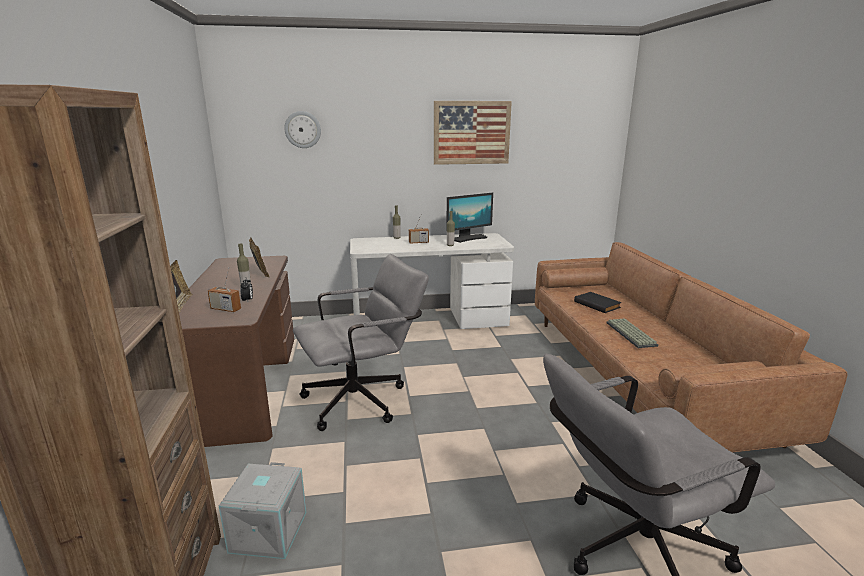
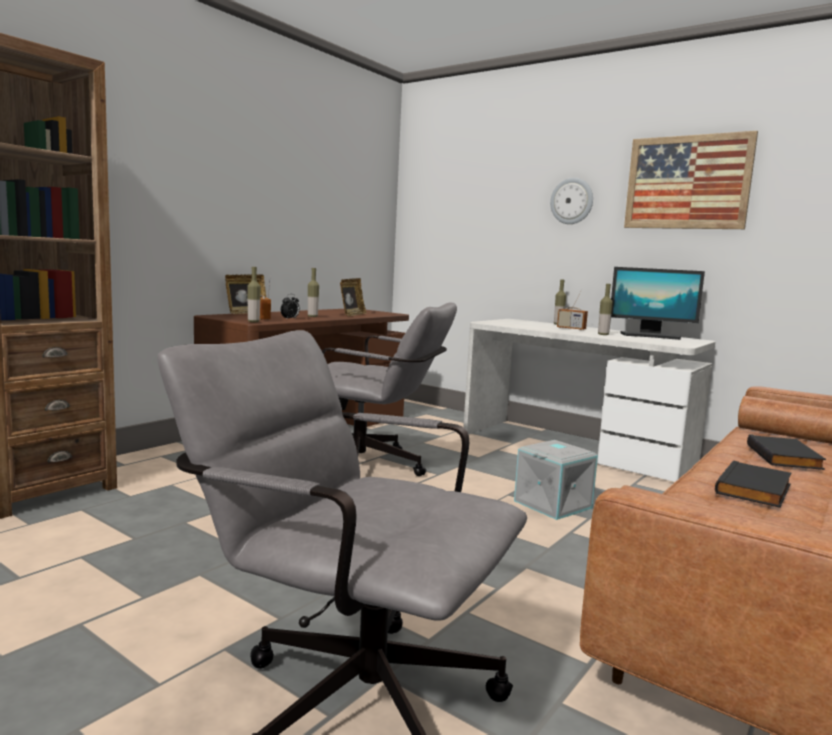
camera: 45 degrees right, 10 degrees down
grey storage box [219,462,306,559] -> grey storage box moved to [514,440,598,520]
wall clock [284,111,321,148] -> wall clock moved to [550,178,593,224]
keyboard [606,318,658,348] -> black book [715,460,792,508]
none -> bottle [247,267,261,322]

